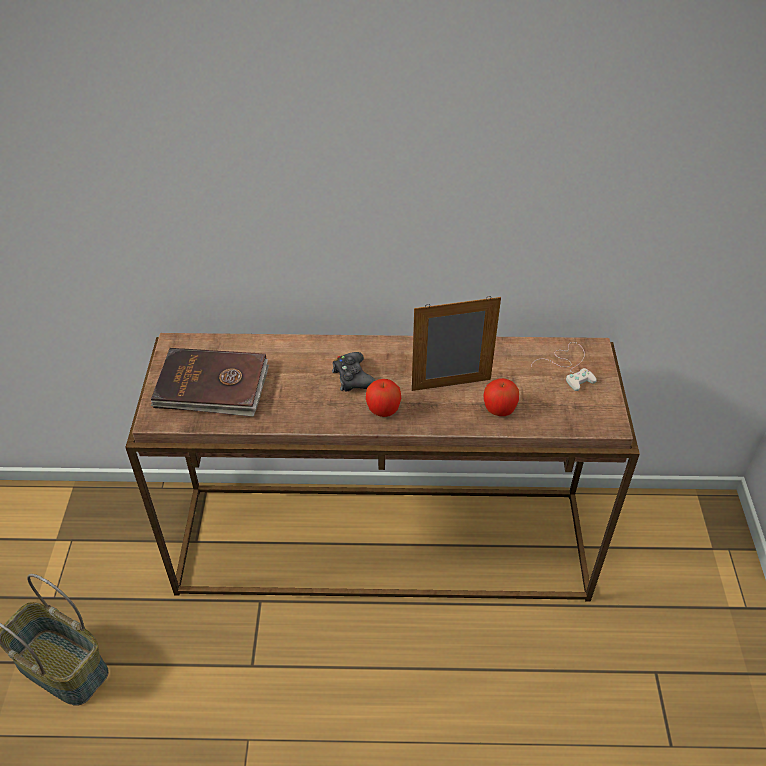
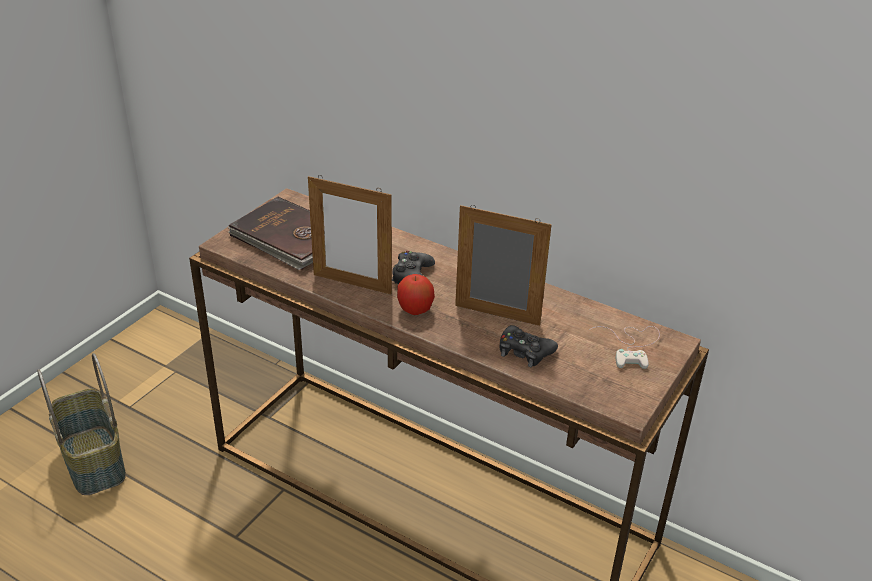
camera: 30 degrees right, 10 degrees down
apple [483,378,519,416] -> black game controller [500,325,558,367]
none -> picture frame [308,175,392,294]

